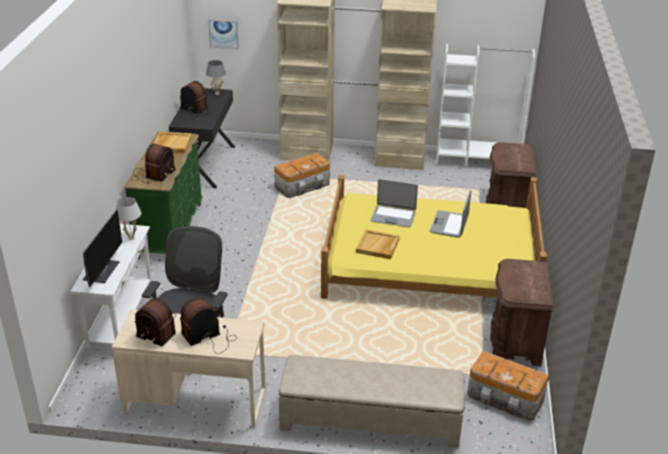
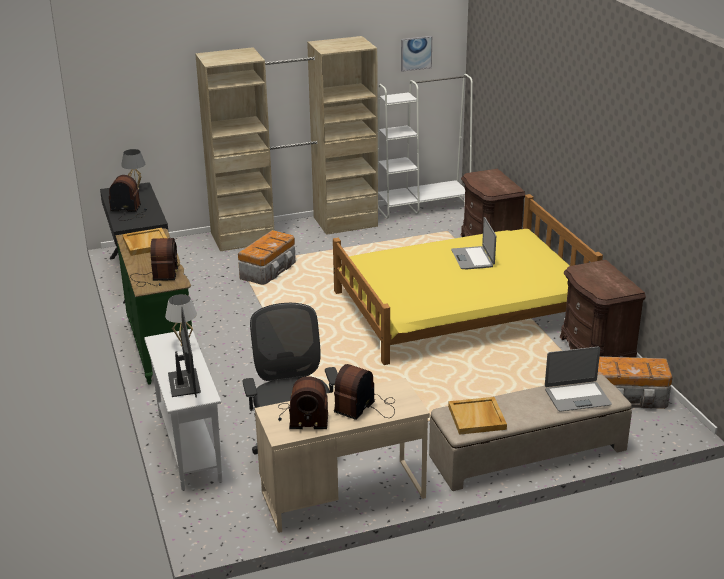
camera: 25 degrees left, 5 degrees down
picture [208,19,239,49] -> picture moved to [401,36,432,72]
beige tray [356,229,400,259] -> beige tray moved to [448,397,507,435]
laptop [370,179,418,227] -> laptop moved to [545,347,612,412]

